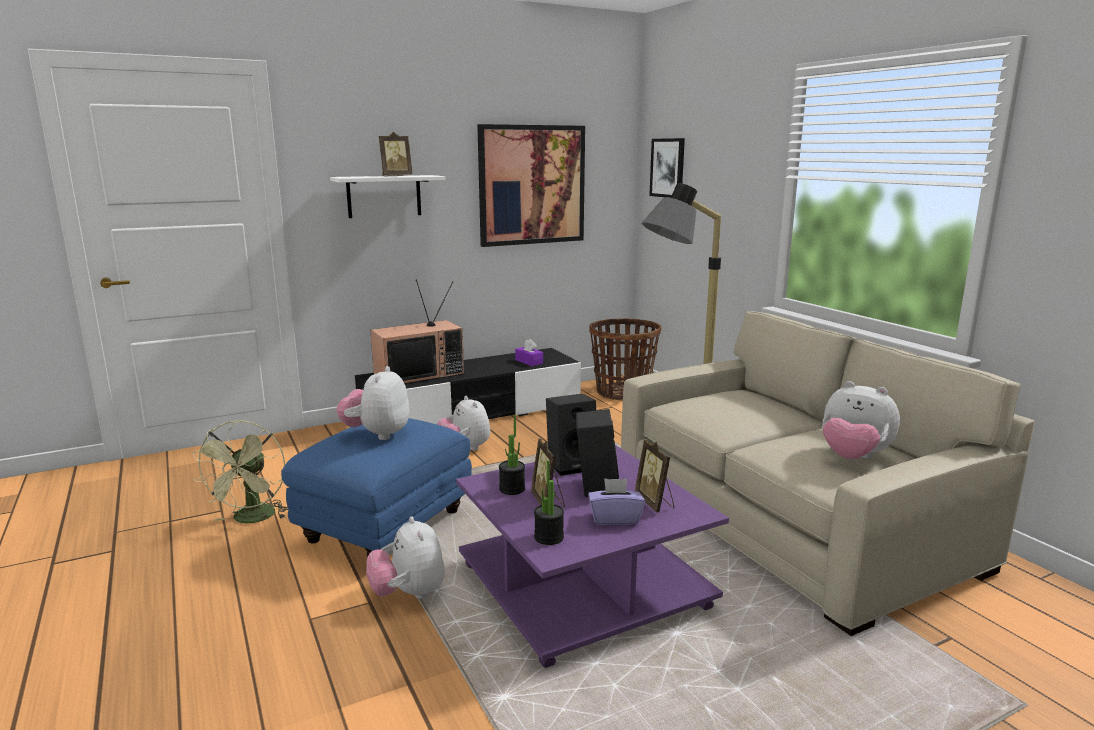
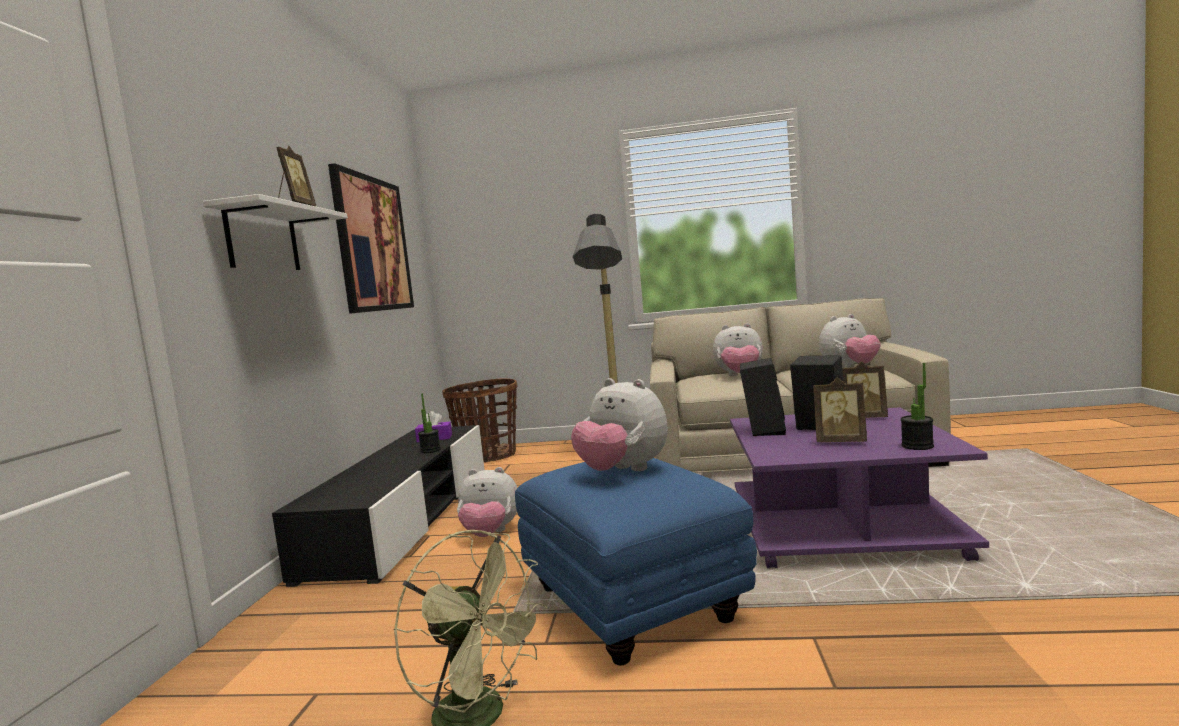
camera: 55 degrees left, 10 degrees down
plush toy [366,516,445,599] -> plush toy moved to [713,323,763,376]
television [370,279,464,384] -> none
potted plant [499,415,525,495] -> potted plant moved to [418,393,441,453]
purple tissue box [588,478,645,525] -> none
picture [649,138,685,198] -> none

